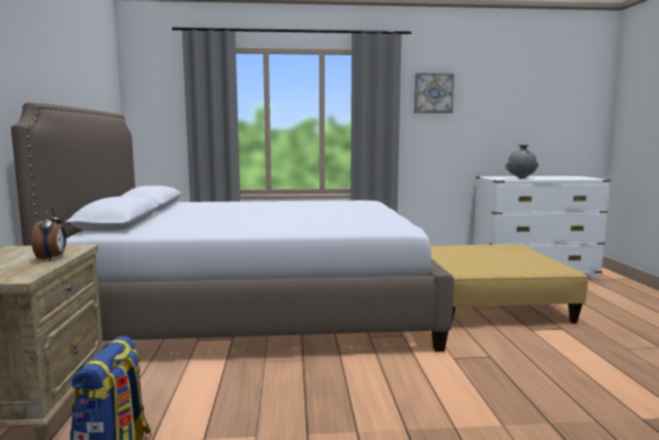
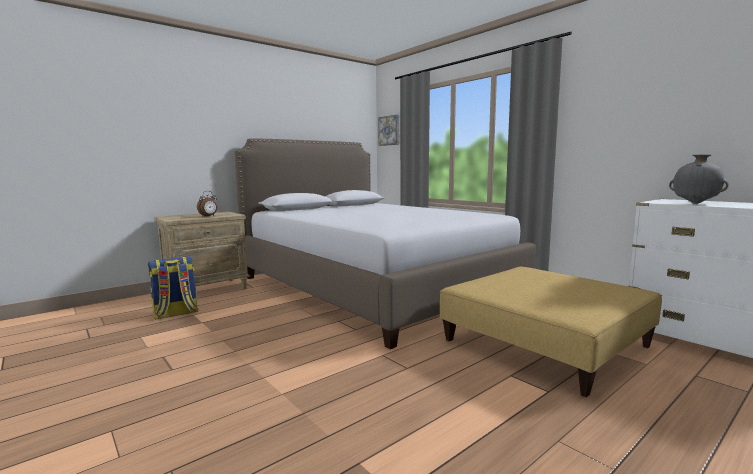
camera: 55 degrees right, 0 degrees up
picture [414,73,454,113] -> picture moved to [378,115,399,146]

